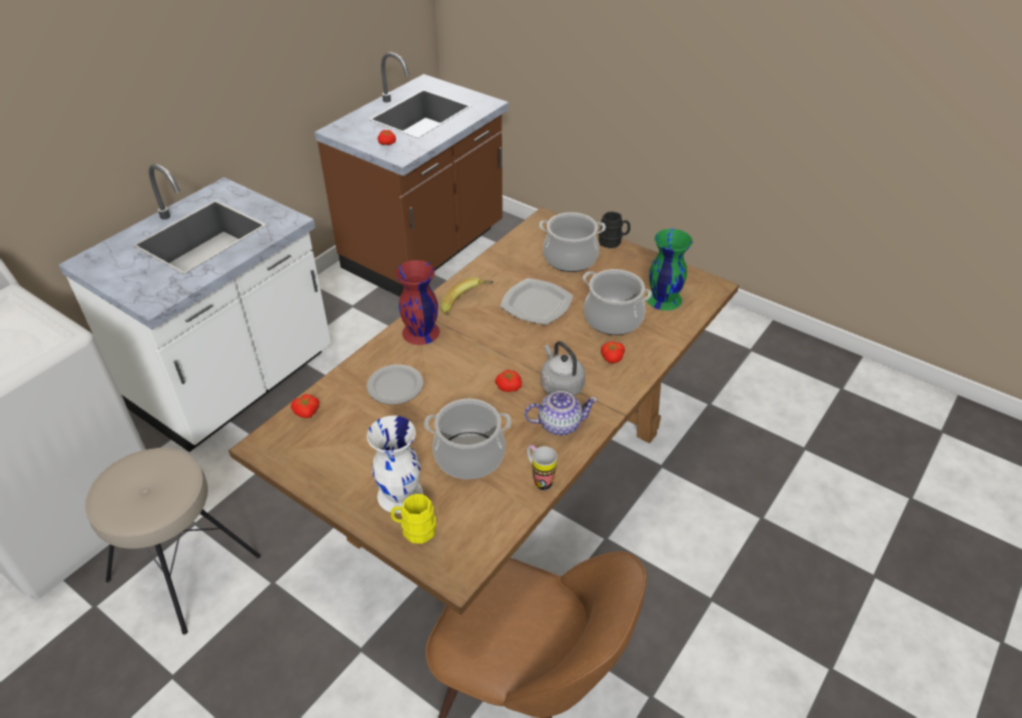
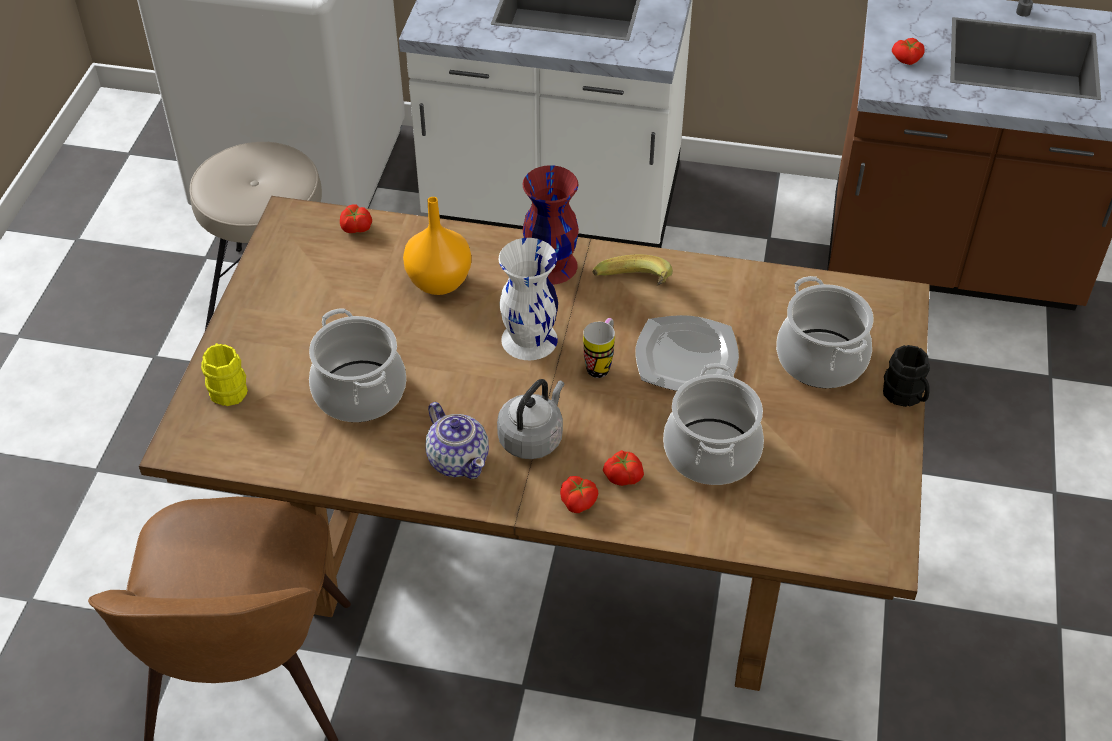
camera: 65 degrees right, 5 degrees up
plate [367,365,424,405] -> orange vase [403,197,472,295]
white vase [367,416,423,513] -> white vase moved to [499,238,558,360]
tomato [495,369,522,392] -> tomato moved to [560,476,598,513]
mug [527,445,557,490] -> mug moved to [583,318,615,378]
green vase [646,229,692,311] -> none

